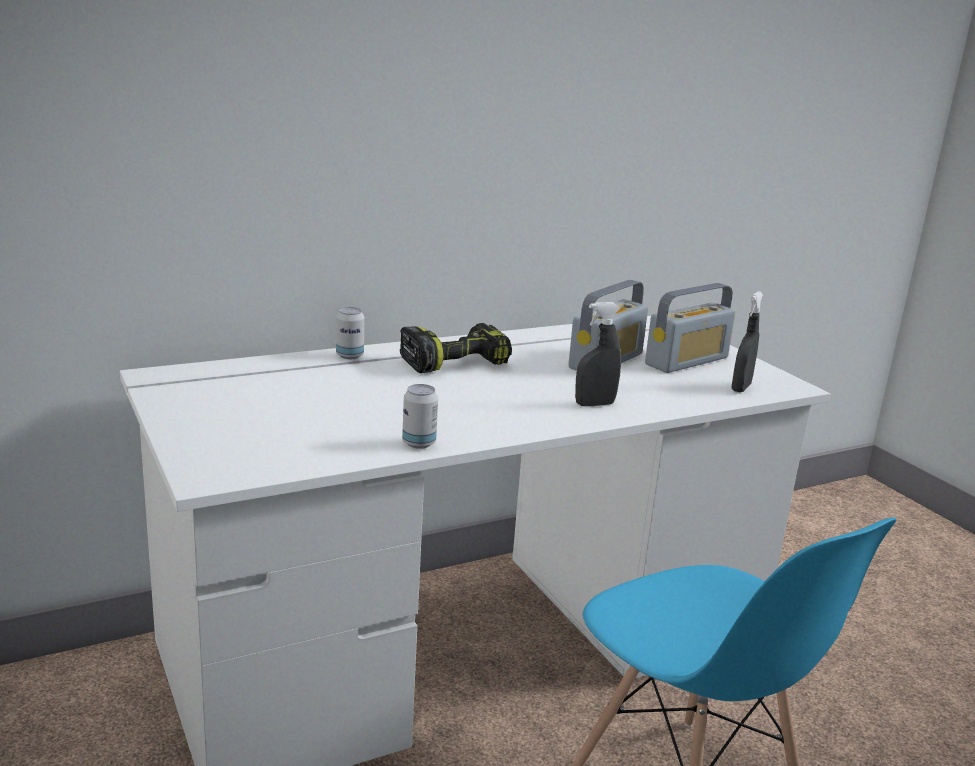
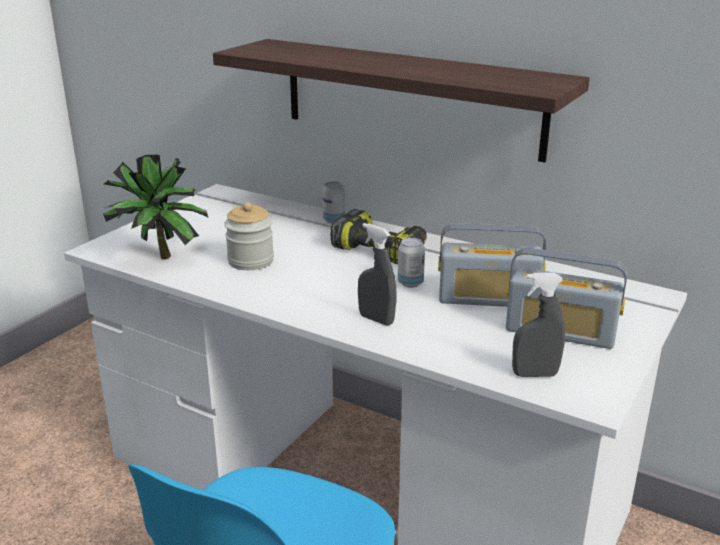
camera: 60 degrees right, 5 degrees up
can [402,384,438,449] -> can moved to [398,238,425,288]
none -> potted plant [103,154,209,259]
none -> shelf [213,39,590,162]
none -> jar [224,202,274,270]

